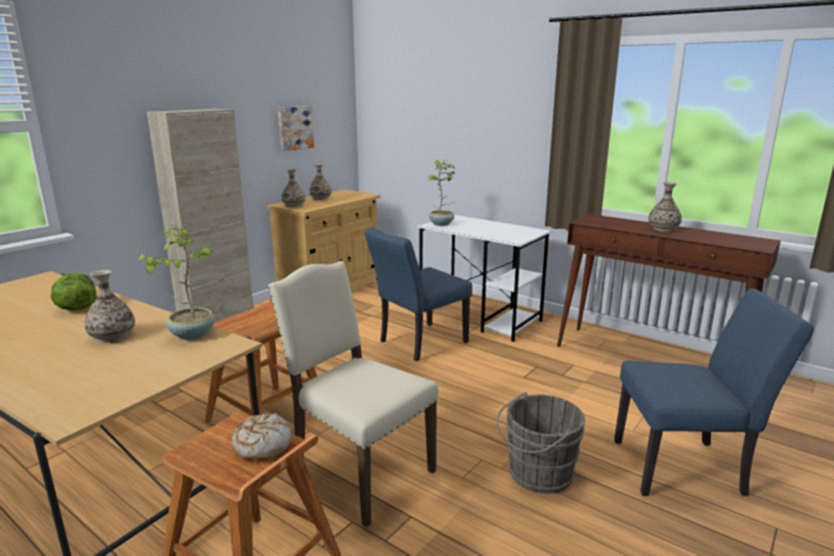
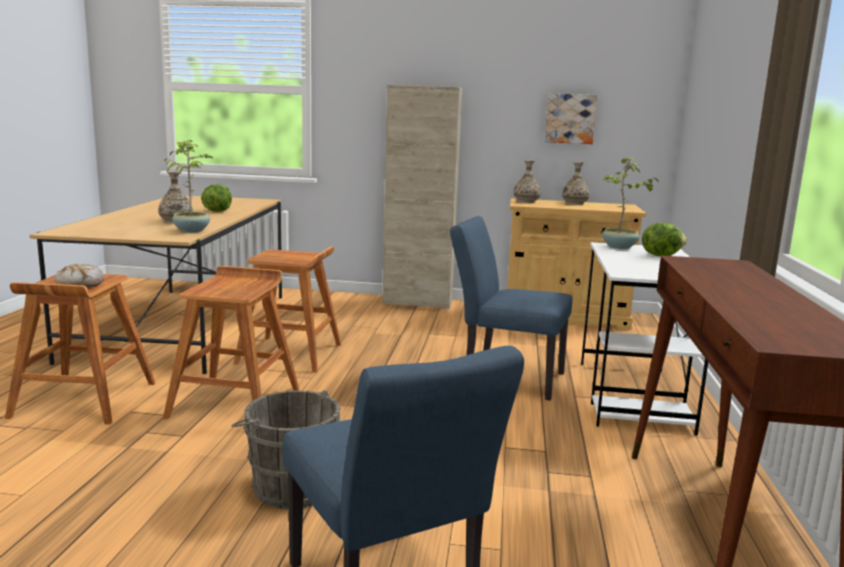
camera: 60 degrees right, 5 degrees down
beige chair [268,261,439,528] -> brown stool [163,266,299,419]
vase [649,182,682,232] -> none
none -> lettuce [642,223,687,257]

